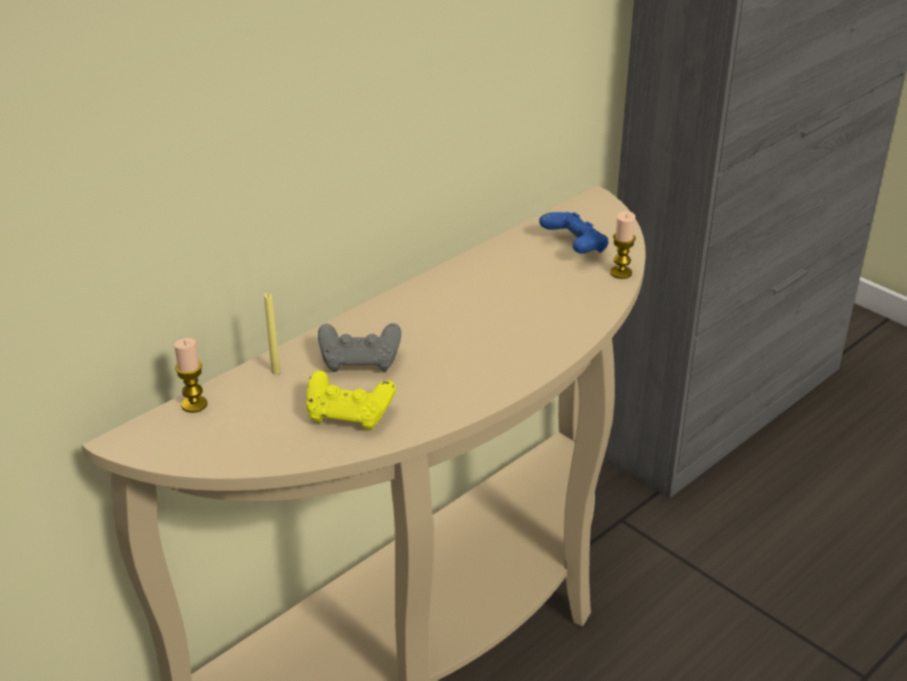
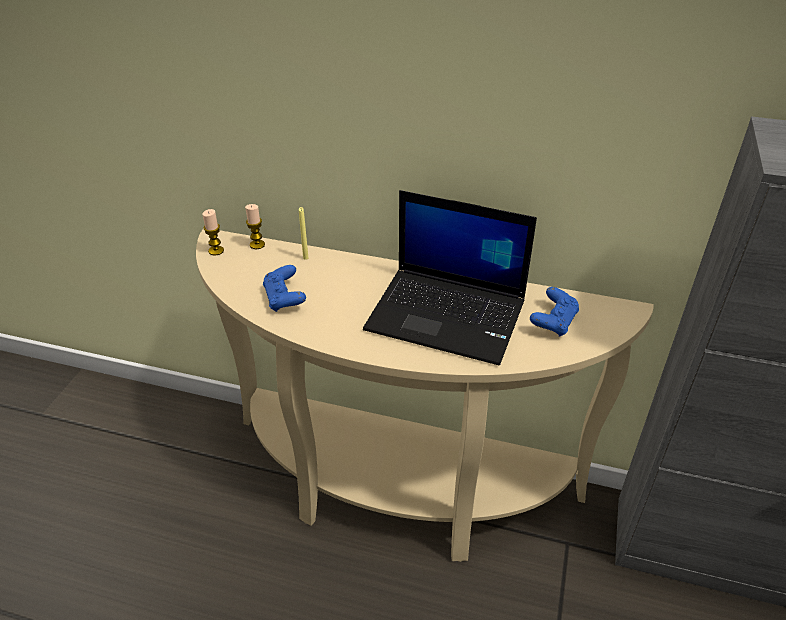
camera: 60 degrees right, 5 degrees up
yellow game controller [307,370,396,430] -> blue game controller [263,265,306,312]
grey game controller [318,323,401,372] -> none
candle [610,211,636,279] -> candle moved to [202,209,224,256]
none -> laptop [363,190,537,365]

